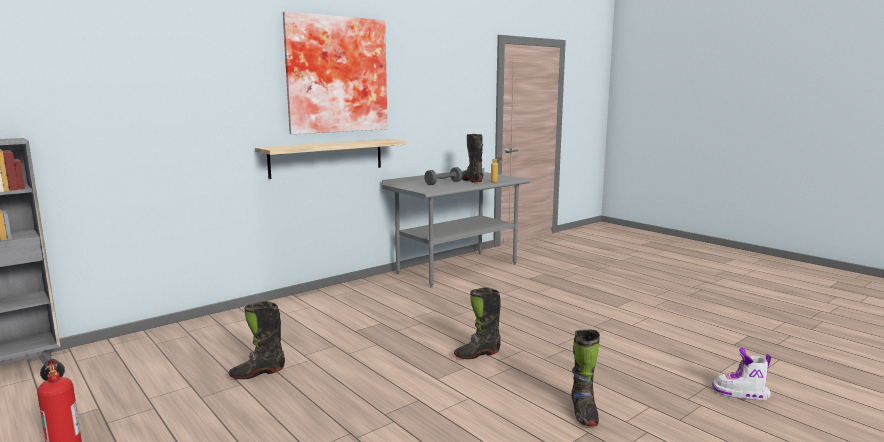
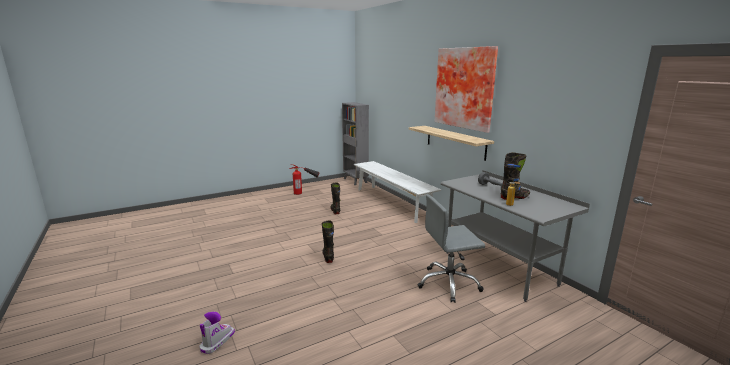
camera: 100 degrees right, 5 degrees up
black boot [572,330,600,426] -> none
none -> white bench [354,161,441,223]
none -> grey office chair [417,194,485,303]

